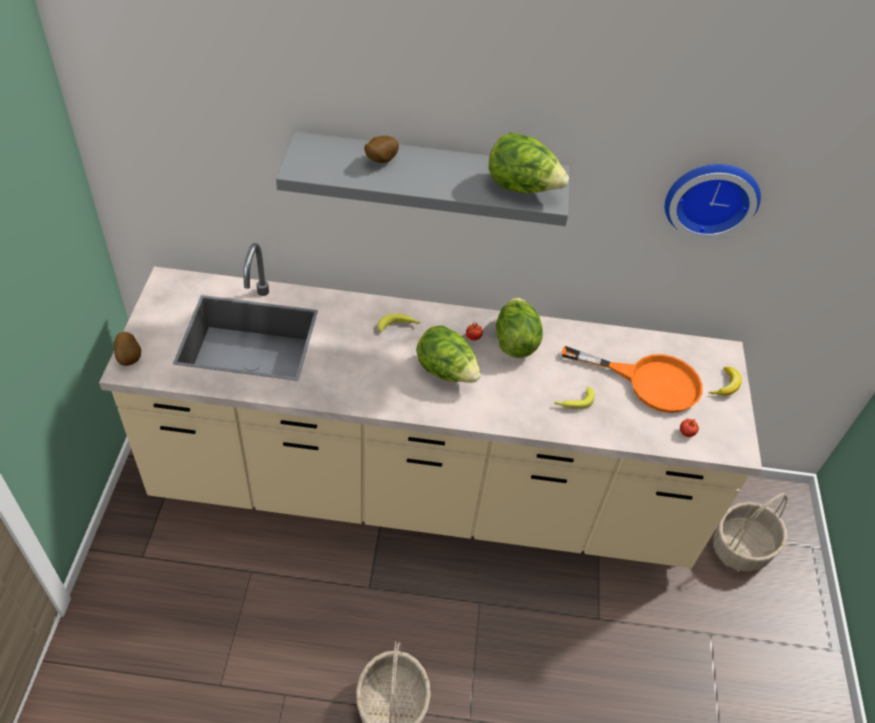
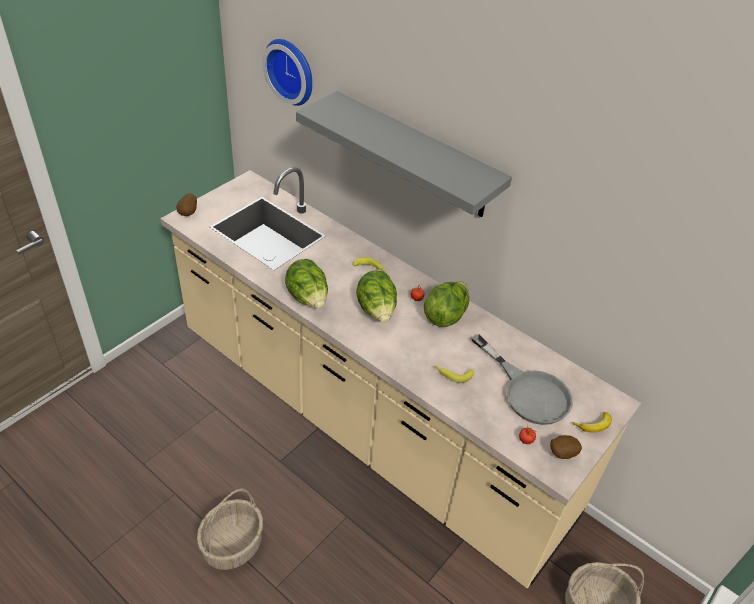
camera: 35 degrees right, 5 degrees down
potato [364,135,399,163] -> potato moved to [550,435,582,459]
lettuce [489,132,569,193] -> lettuce moved to [285,259,328,308]
orange frying pan [562,346,703,413] -> grey frying pan [471,334,573,425]
wall clock [665,164,761,240] -> wall clock moved to [262,39,312,106]

